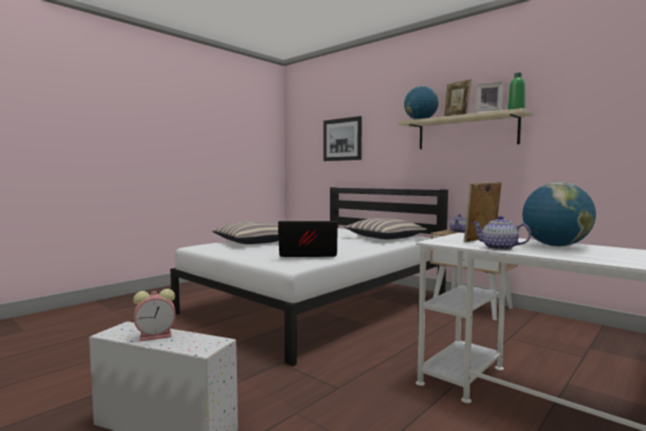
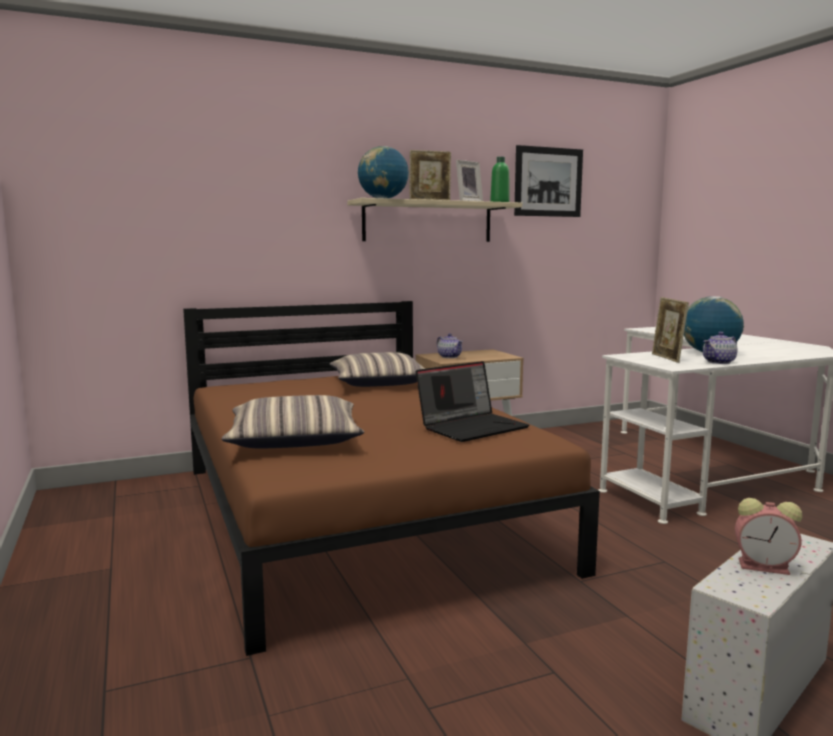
camera: 65 degrees left, 5 degrees up
alarm clock [133,289,176,341] -> alarm clock turned 105 degrees clockwise [735,498,802,575]
white bed [170,187,448,367] -> brown bed [183,301,600,656]
laptop [278,221,338,257] -> laptop turned 150 degrees counterclockwise [416,361,529,442]
picture [323,116,362,161] -> picture moved to [514,145,583,217]

